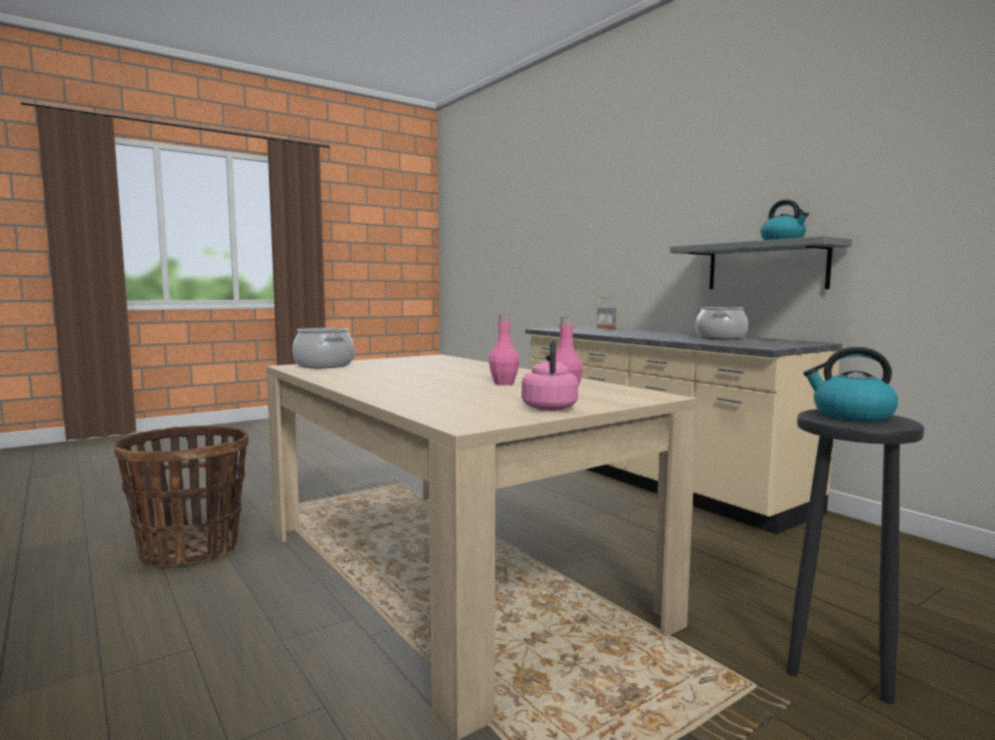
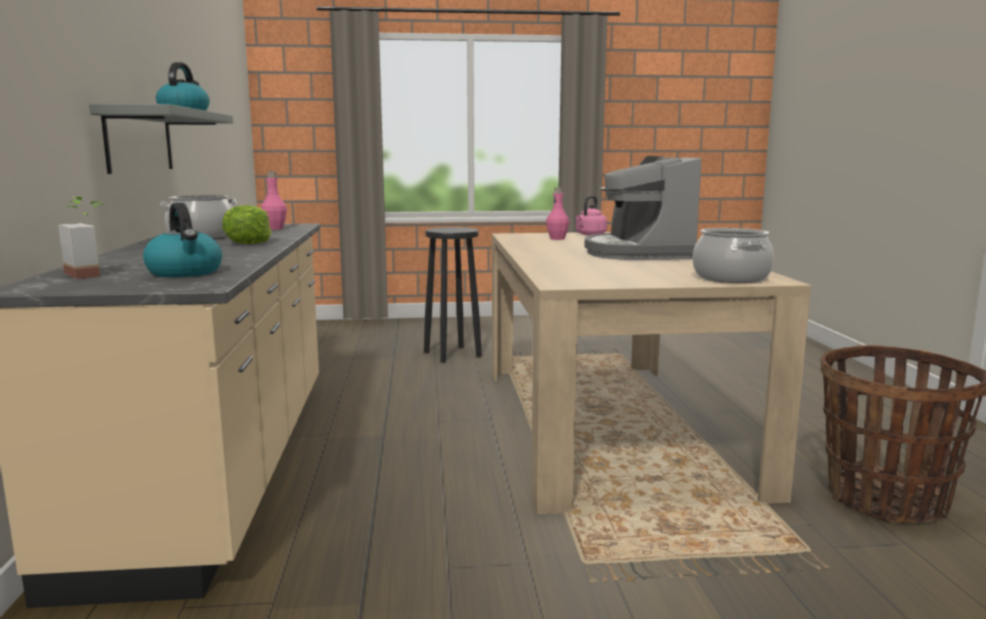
camera: 150 degrees left, 5 degrees up
pink bottle [489,314,520,385] -> pink bottle moved to [261,172,287,230]
kettle [803,347,898,422] -> kettle moved to [143,203,222,277]
none -> lettuce [222,205,272,244]
none -> coffee machine [584,156,701,260]

